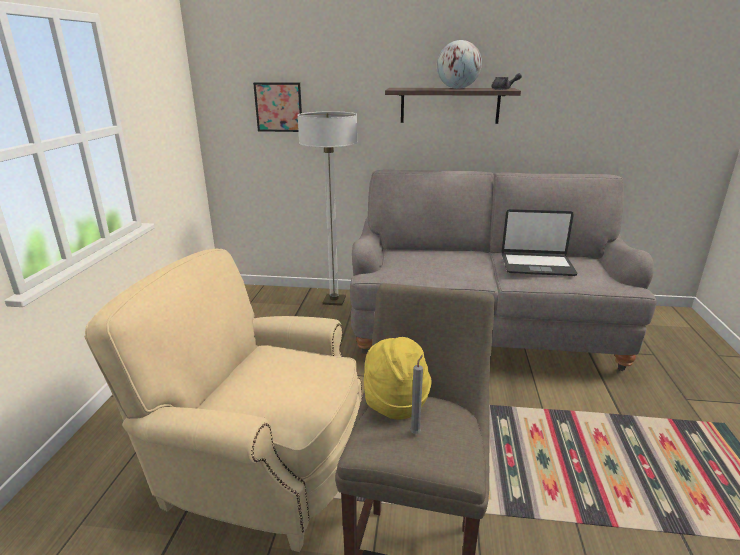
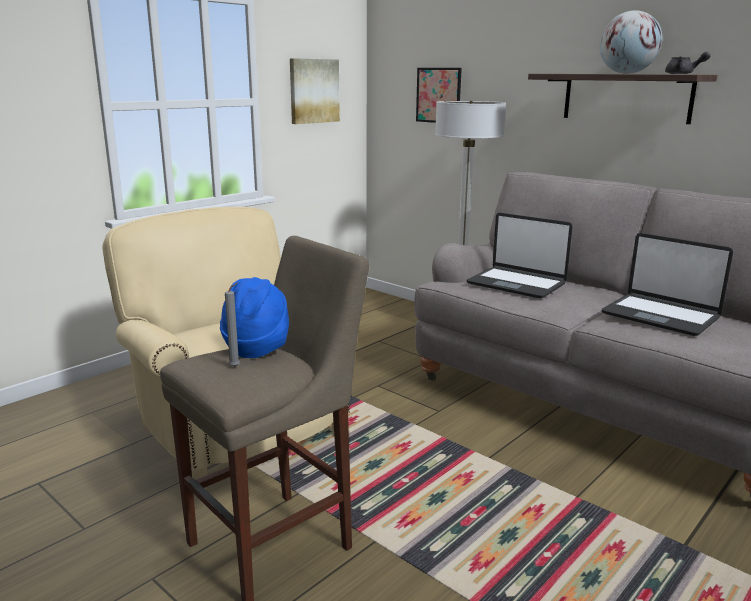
camera: 35 degrees right, 5 degrees down
yellow hat [364,337,432,420] -> blue hat [220,277,289,358]
none -> picture [290,58,340,124]
none -> laptop [467,213,573,298]

